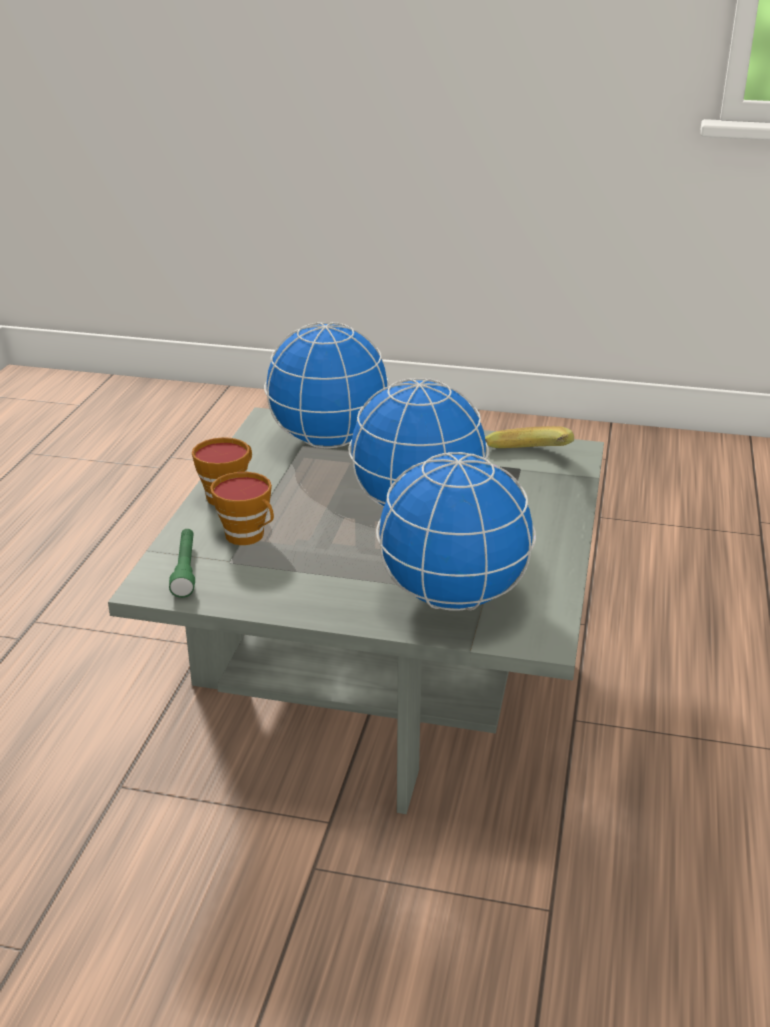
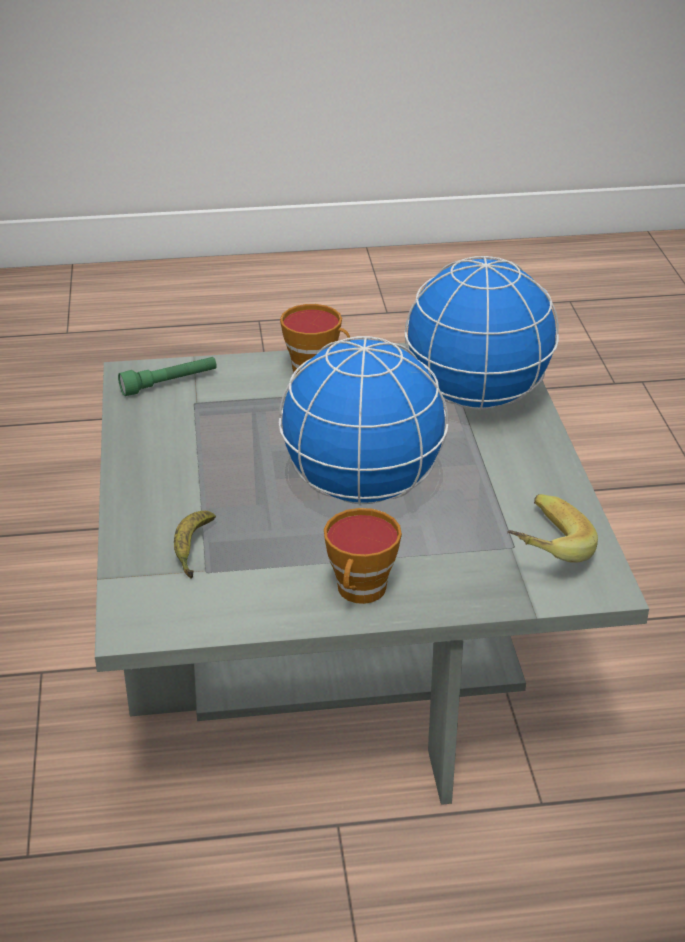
camera: 70 degrees right, 5 degrees up
cup [210,472,274,545] -> cup moved to [324,508,402,604]
globe [376,452,536,611] -> banana [174,511,216,579]

